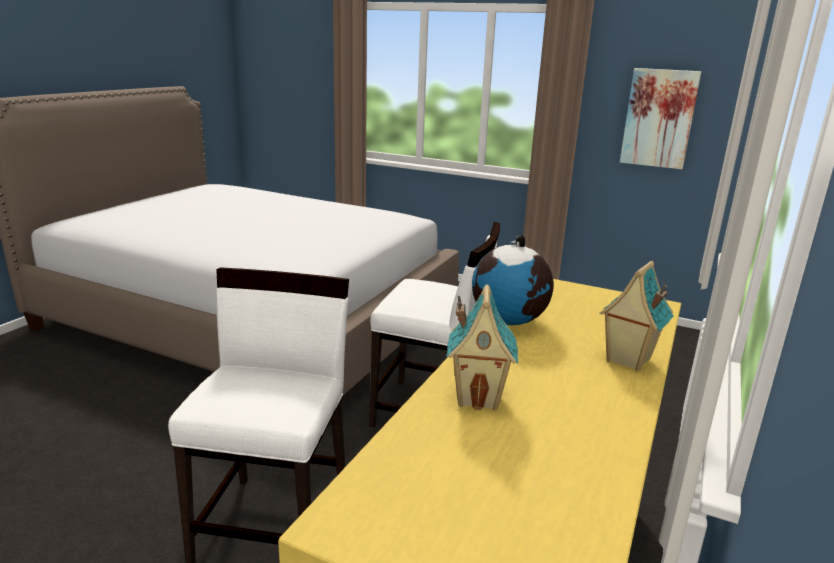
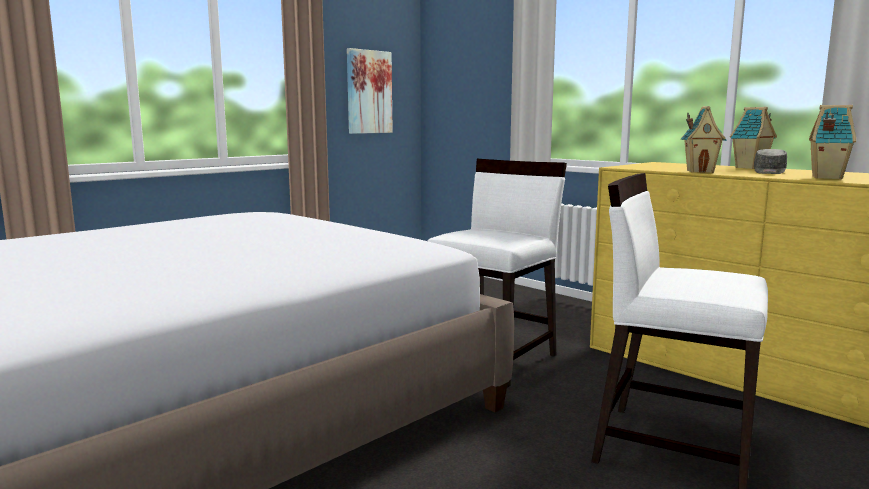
camera: 70 degrees left, 10 degrees down
globe [472,235,554,325] -> toy house [681,106,726,173]
none -> grey cap [754,149,787,174]

